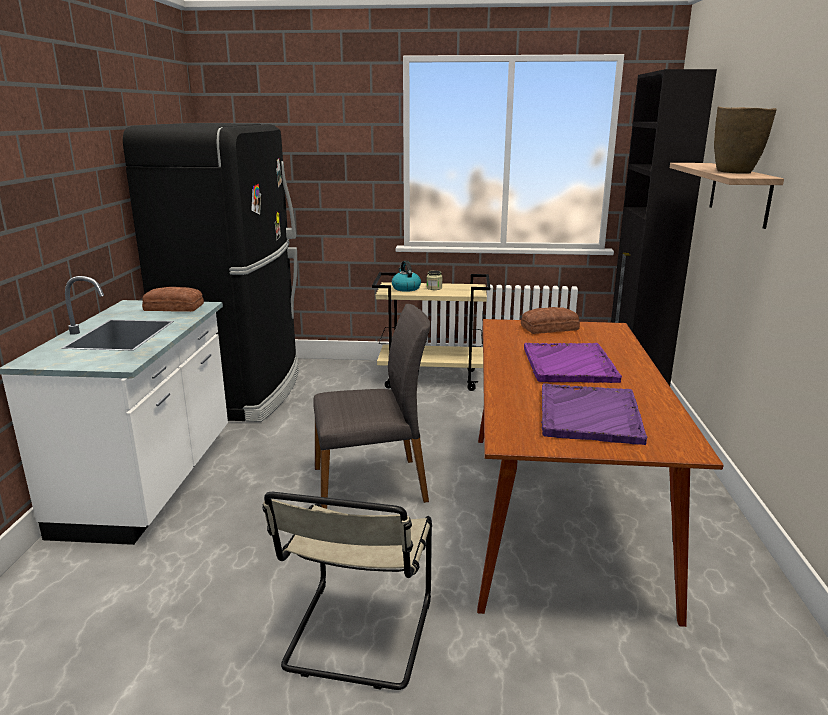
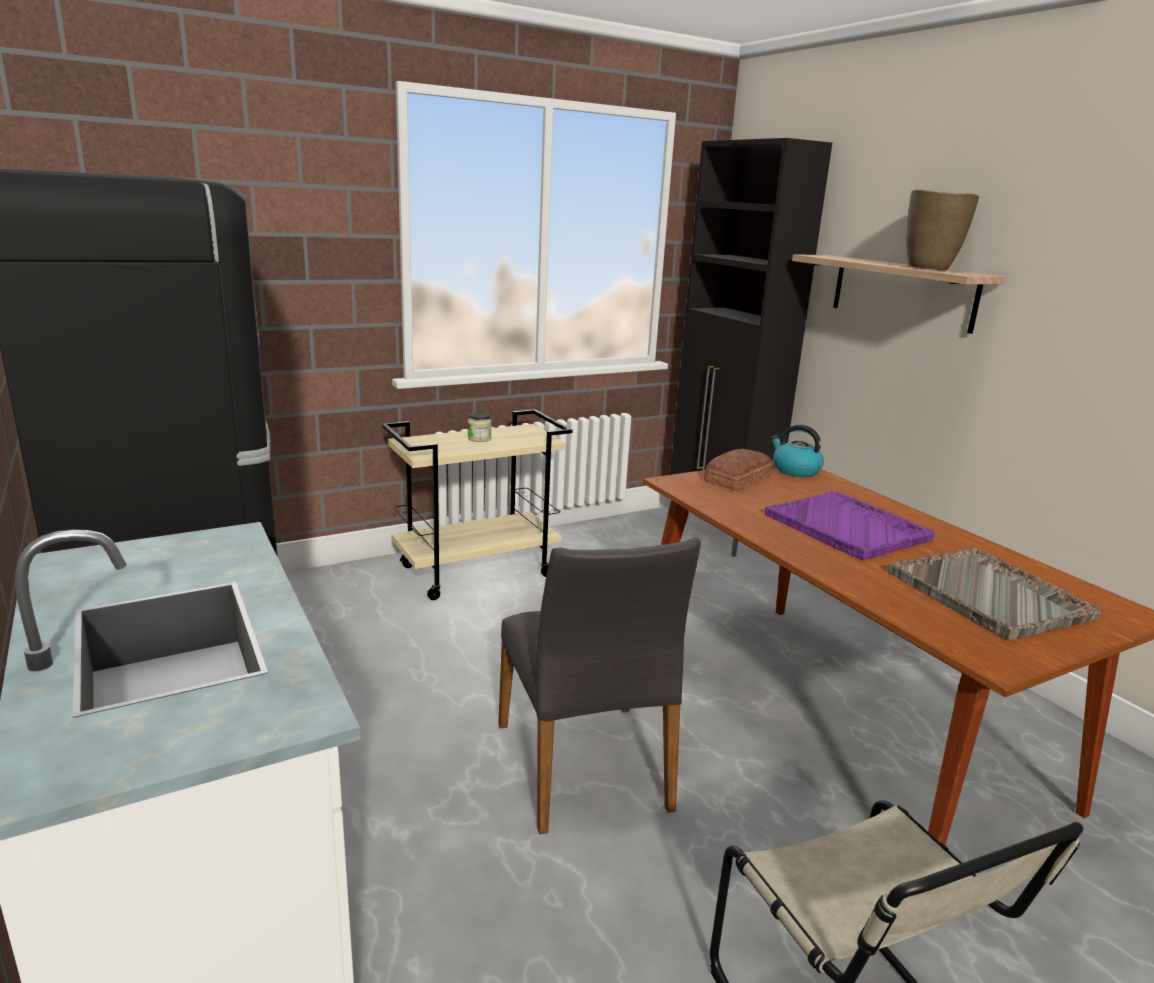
camera: 35 degrees left, 0 degrees up
bread [142,287,204,312] -> none
grey chair [313,304,431,509] -> grey chair turned 120 degrees clockwise [498,537,700,834]
kettle [392,261,421,292] -> kettle moved to [770,425,824,477]
purple tray [541,383,648,445] -> grey tray [888,548,1102,640]

